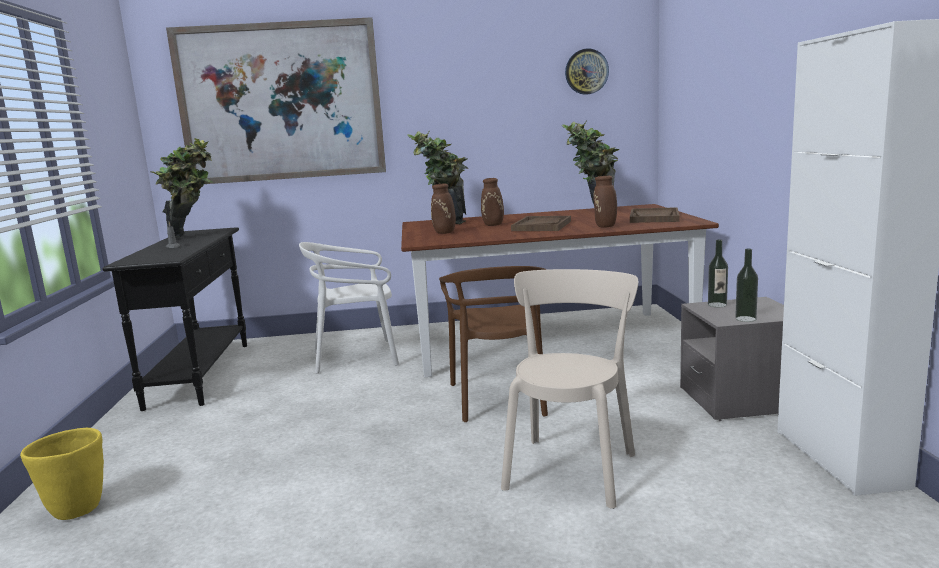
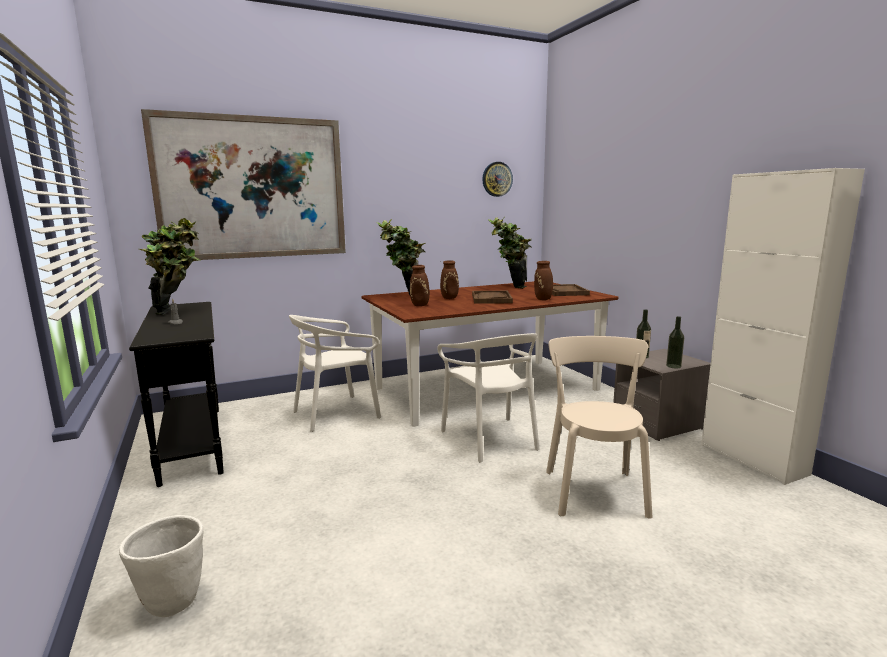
camera: 20 degrees left, 0 degrees up
yellow planter [20,428,104,520] -> white planter [119,515,203,617]
brown chair [439,266,548,422] -> white chair [437,333,539,463]

